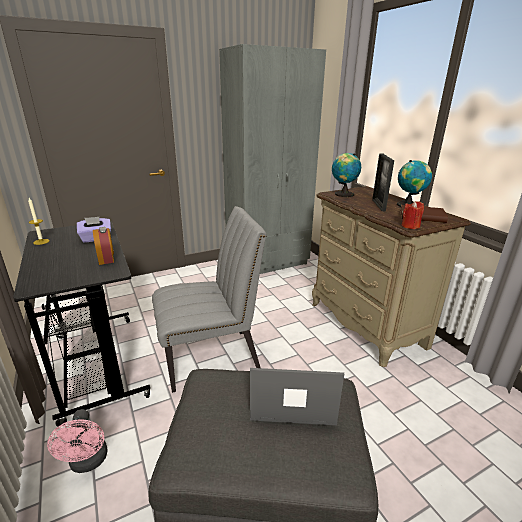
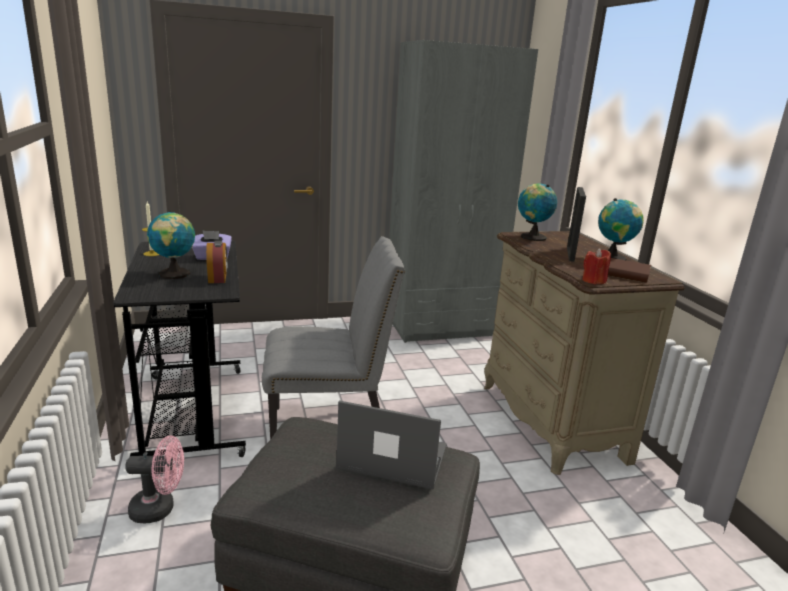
camera: 10 degrees right, 5 degrees down
pink fan [47,409,107,473] -> pink fan turned 90 degrees counterclockwise [125,436,184,523]
none -> globe [147,210,195,279]

